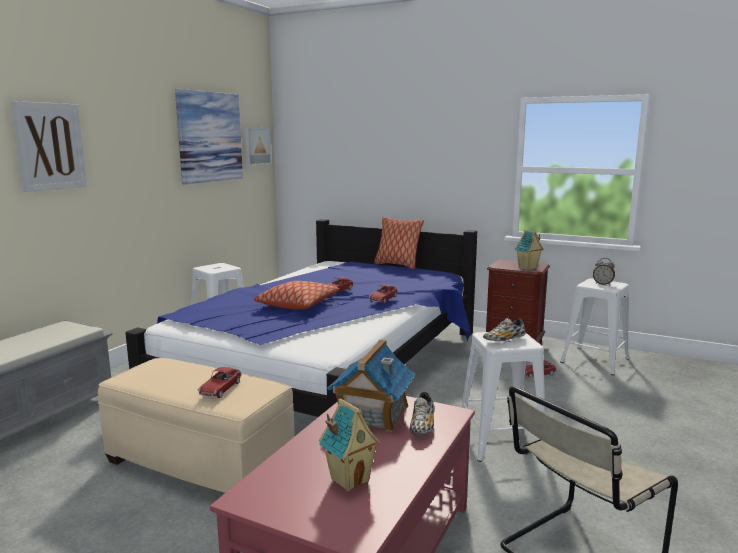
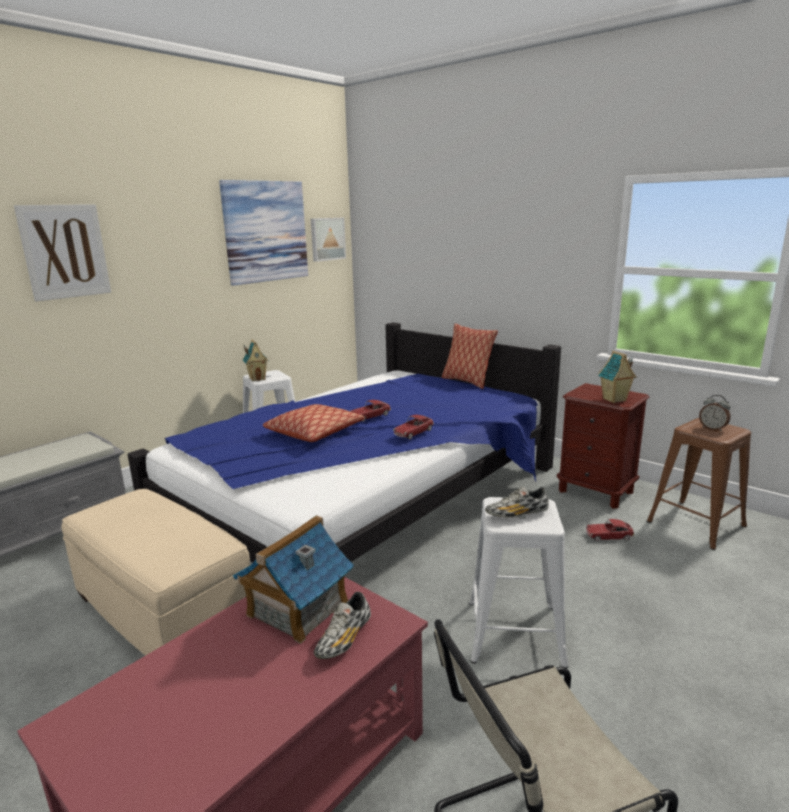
camera: 15 degrees right, 5 degrees up
toy car [198,367,242,398] -> none
toy house [319,398,381,492] -> toy house moved to [243,339,269,382]
white stool [560,278,629,375] -> brown stool [647,418,751,550]

